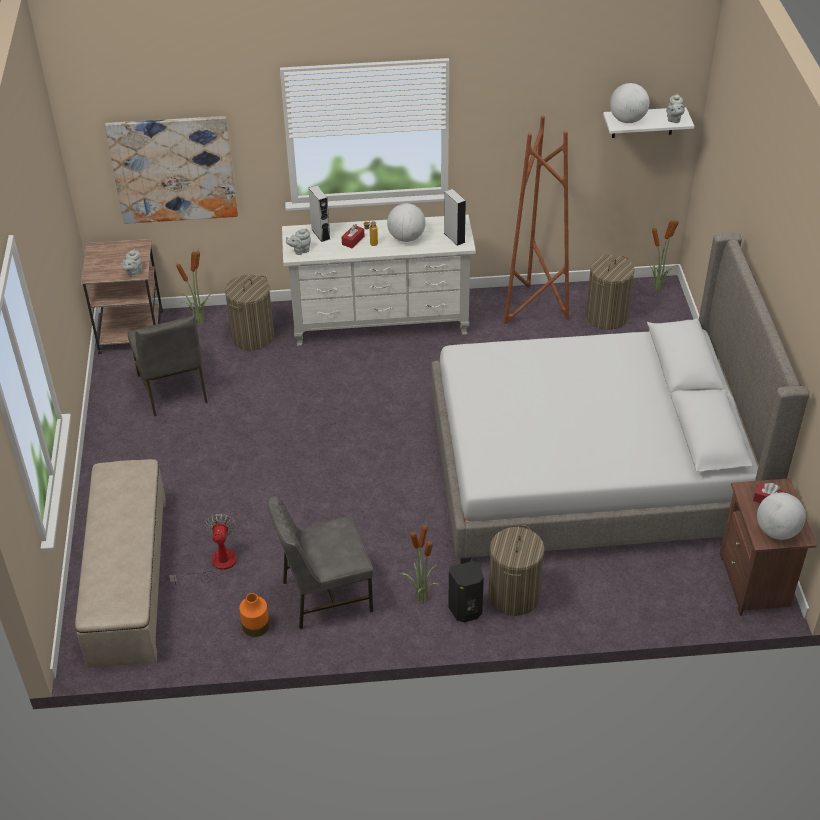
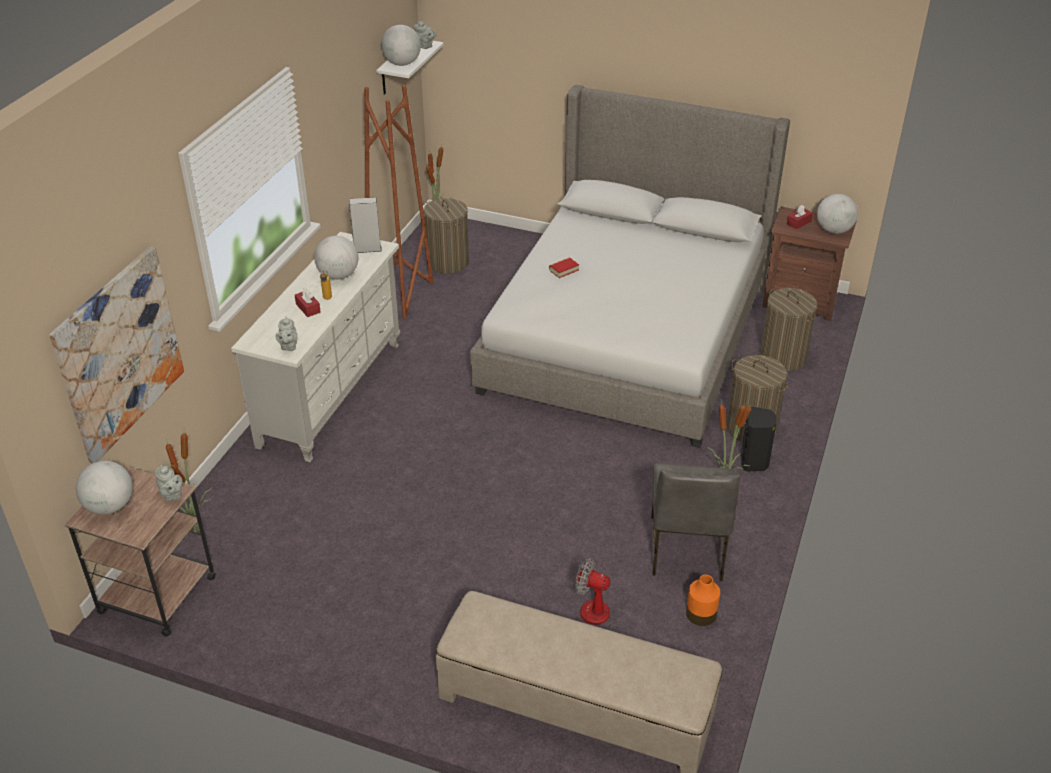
camera: 65 degrees left, 5 degrees down
grey chair [127,316,208,416] -> none
laundry basket [225,275,274,350] -> laundry basket moved to [760,288,817,371]
grey speaker [308,185,330,242] -> none
none -> globe [76,461,133,515]
none -> book [549,257,579,278]

